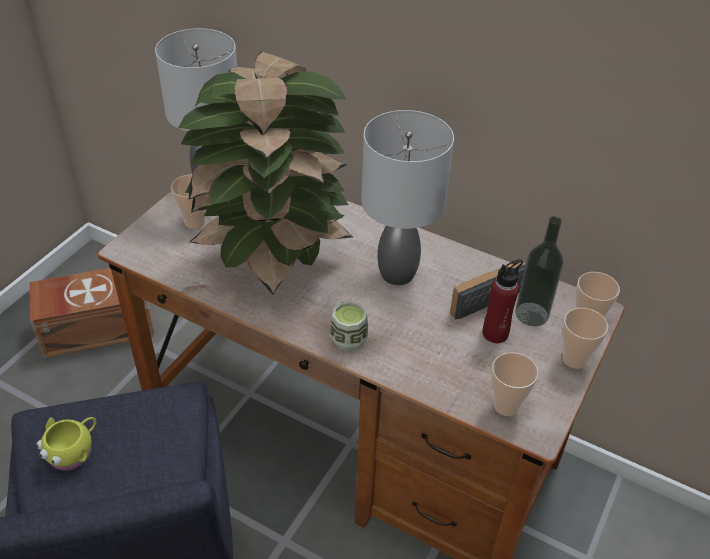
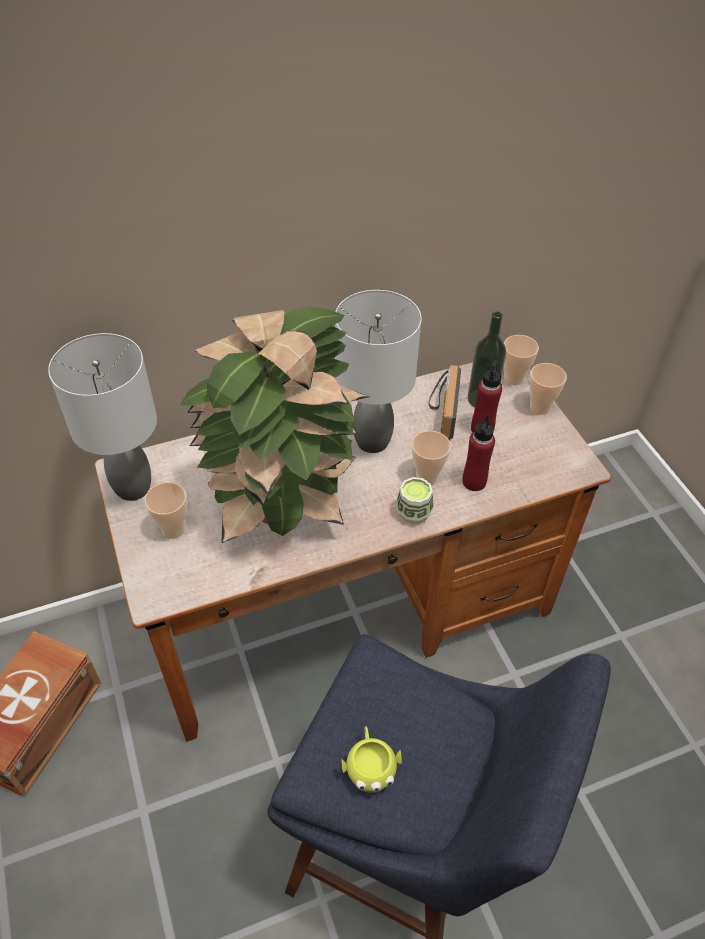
camera: 50 degrees left, 5 degrees up
cup [491,353,538,416] -> cup moved to [412,431,451,485]
none -> red bottle [462,414,495,491]

